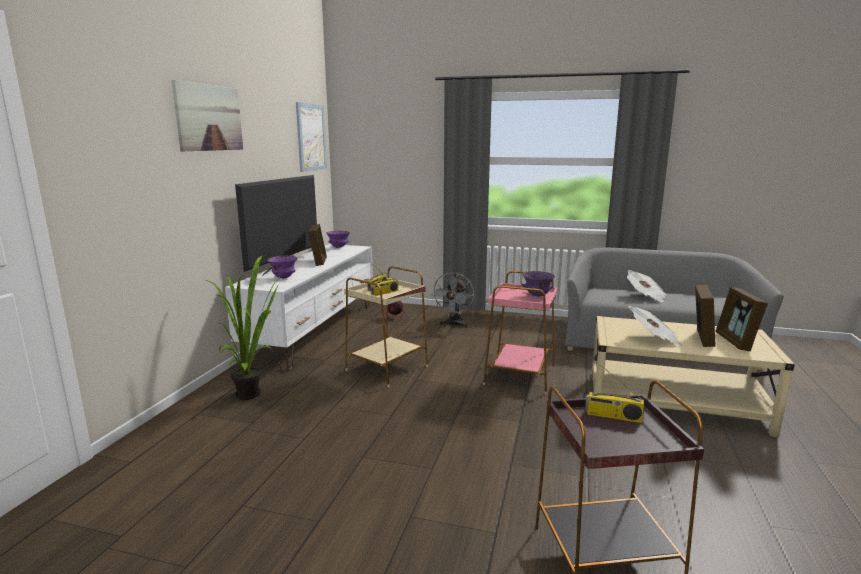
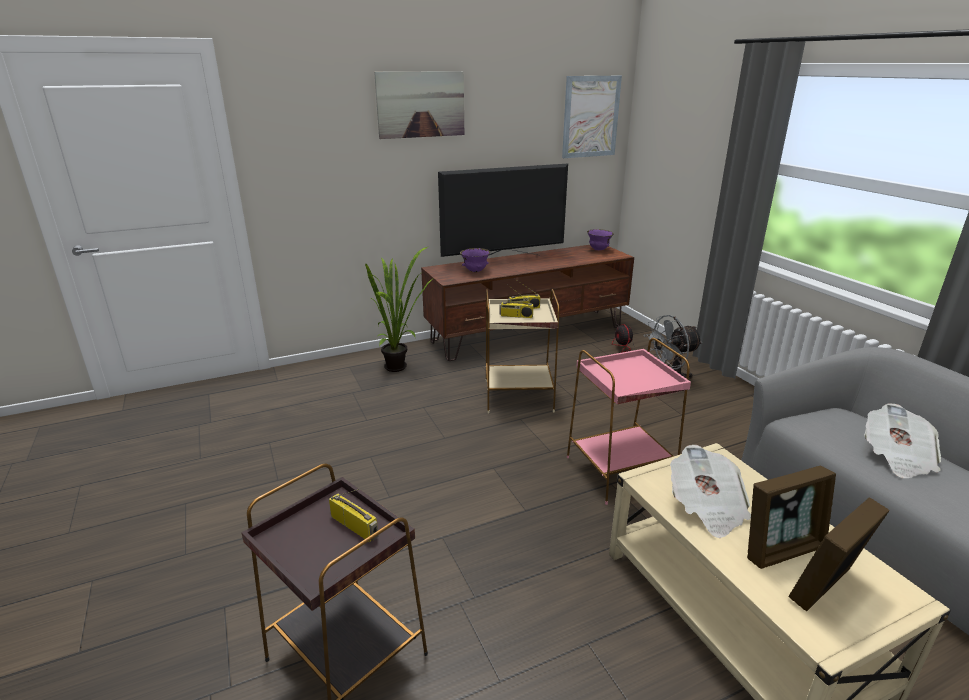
camera: 50 degrees right, 10 degrees up
white tv stand [225,244,373,371] -> brown tv stand [421,245,634,361]
picture frame [308,224,327,266] -> none
purple bowl [521,271,555,297] -> none
radio [585,365,644,423] -> radio turned 150 degrees clockwise [329,489,379,542]

